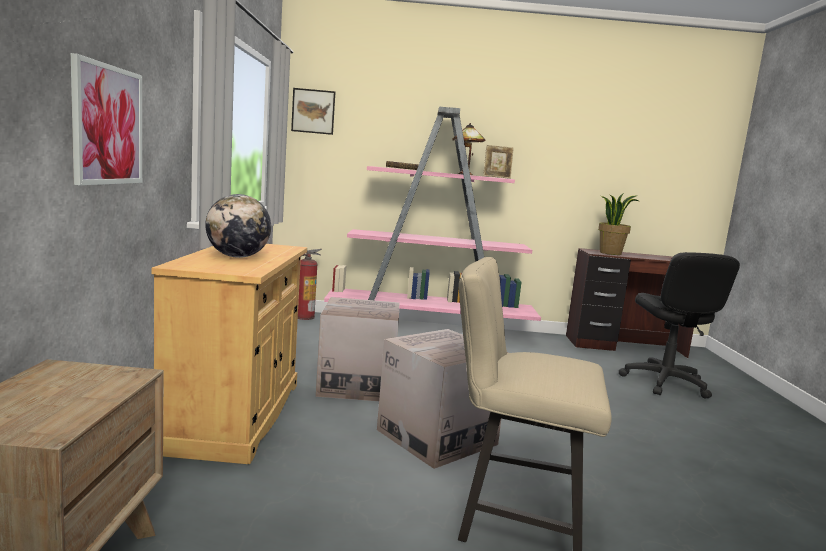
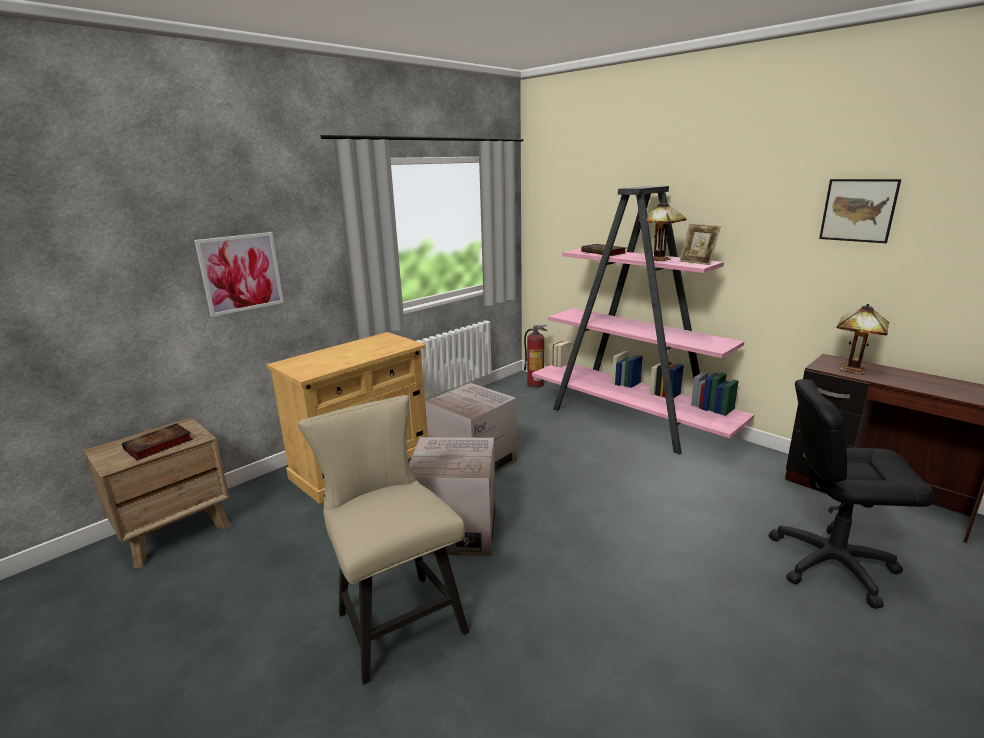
camera: 45 degrees right, 10 degrees up
globe [205,194,271,258] -> none
picture [291,88,335,135] -> picture moved to [819,179,901,243]
potted plant [598,193,639,255] -> table lamp [837,304,889,375]
black office chair [619,252,740,399] -> black office chair turned 60 degrees clockwise [769,379,934,609]
none -> book [122,423,193,461]

